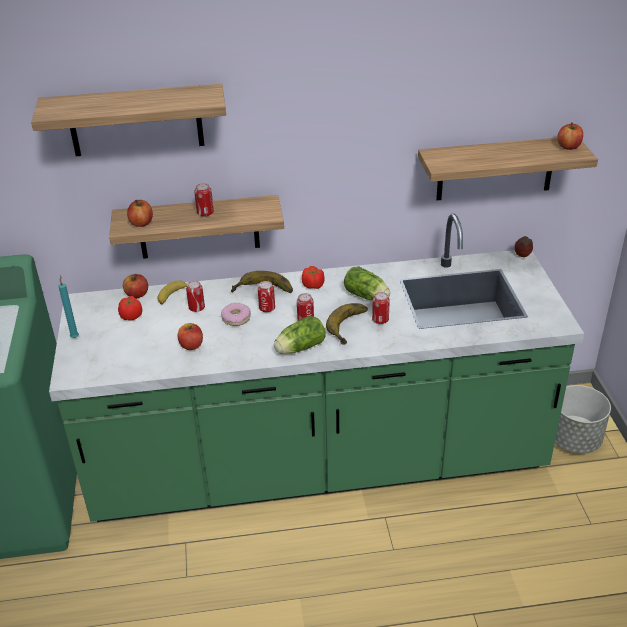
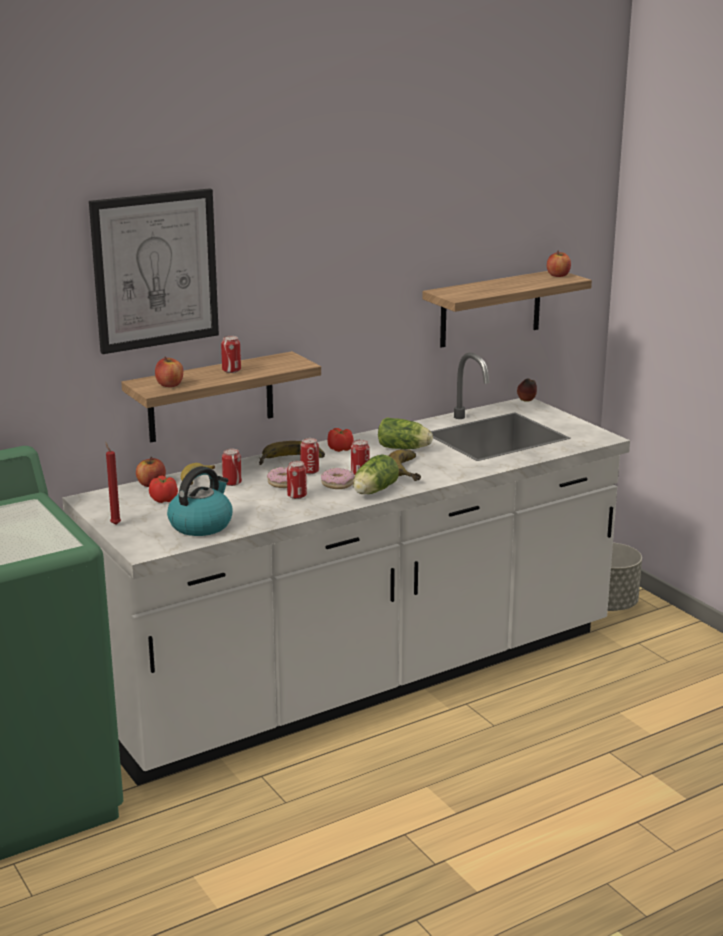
camera: 25 degrees left, 15 degrees down
shelf [31,84,226,156] -> picture [89,188,219,354]
green counter [49,214,584,522] -> white counter [62,353,630,786]
turquoise candle [58,275,79,338] -> red candle [105,442,121,525]
apple [178,323,203,350] -> none
can [372,292,389,324] -> can moved to [287,461,307,499]
none -> kettle [167,466,233,536]
none -> donut [321,468,355,489]

